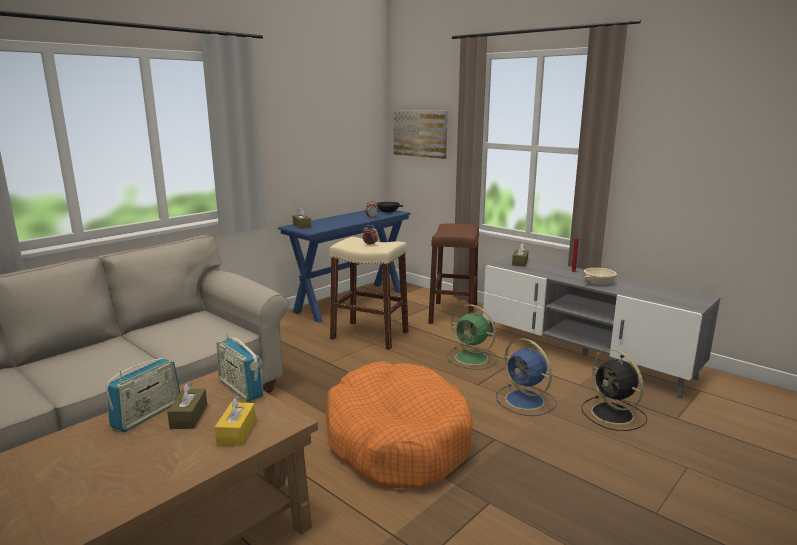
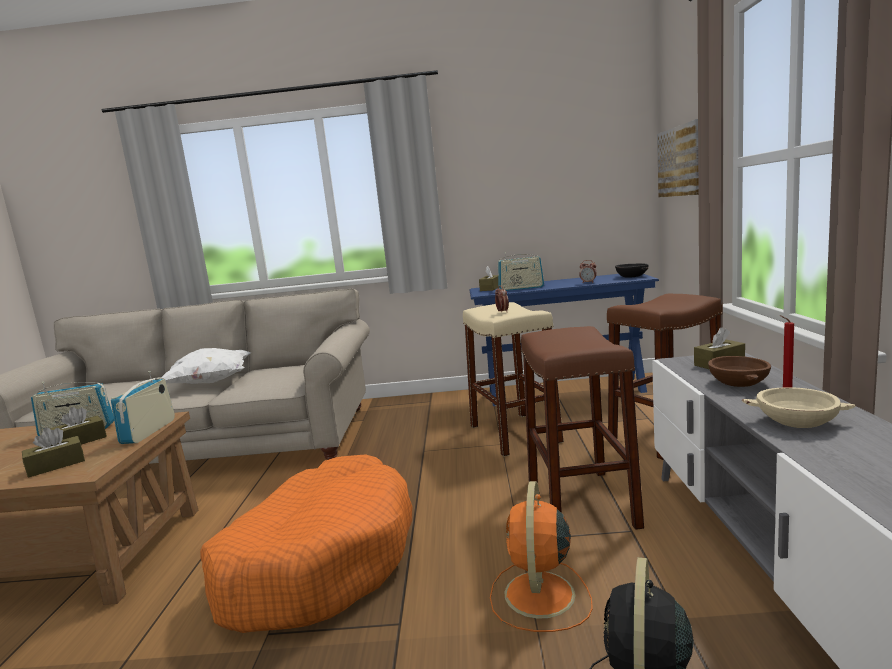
camera: 50 degrees right, 5 degrees down
yellow tissue box [215,395,256,446] -> brown tissue box [22,428,85,478]
green fan [447,304,498,369] -> brown stool [521,326,644,530]
blue fan [496,338,557,416] -> orange fan [490,481,593,632]
none -> white pillow [161,348,251,384]
none -> radio [497,252,544,291]
none -> brown bowl [708,356,771,387]

